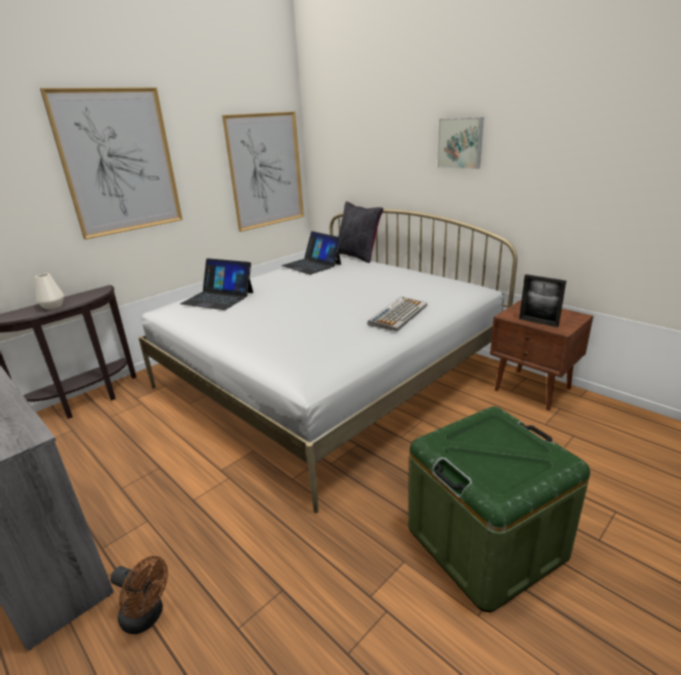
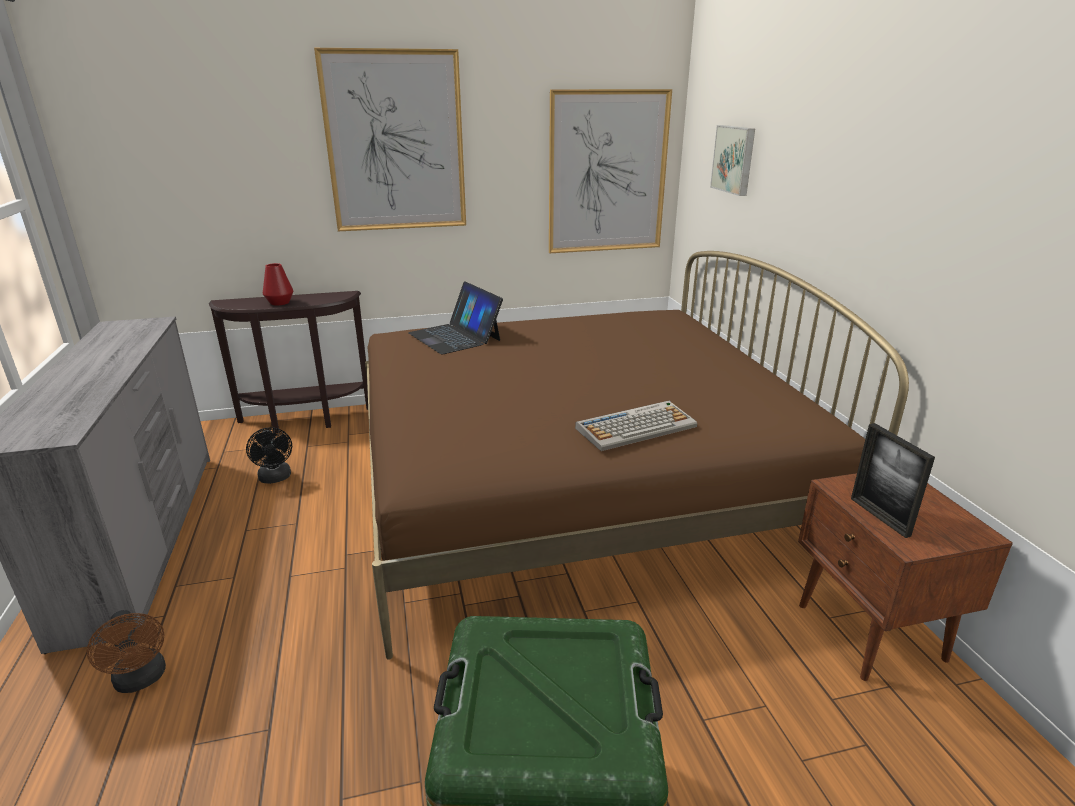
camera: 30 degrees right, 0 degrees up
white vase [35,274,64,310] -> red vase [263,263,293,306]
white bed [138,209,517,513] -> brown bed [365,251,909,660]
laptop [281,231,342,275] -> none
black pillow [338,201,383,263] -> none
picture [437,117,484,169] -> picture moved to [710,125,755,196]
none -> black fan [246,427,292,484]

